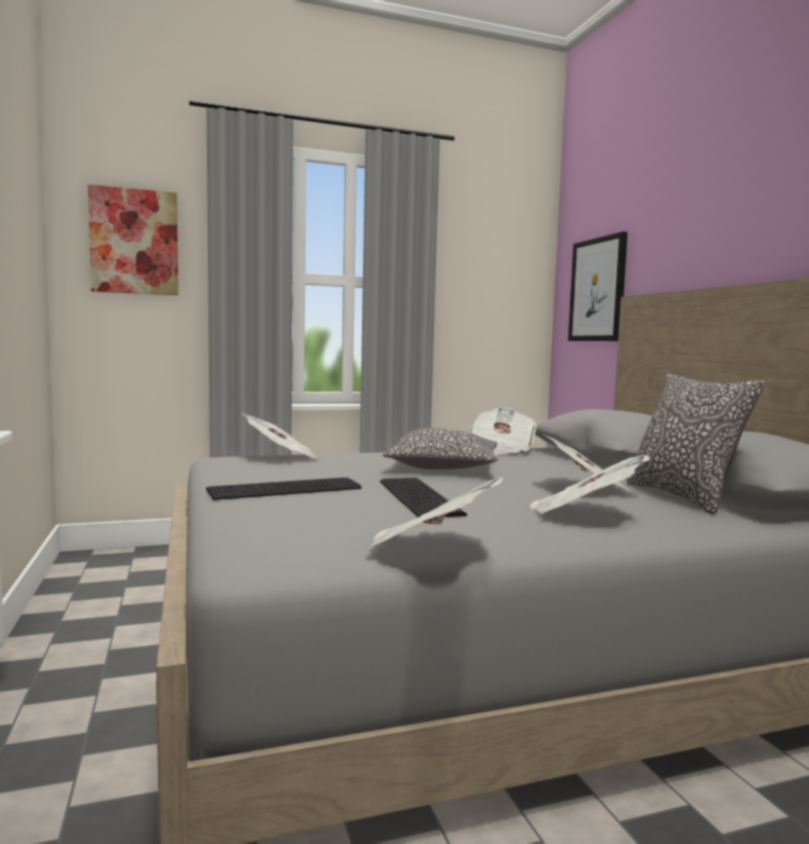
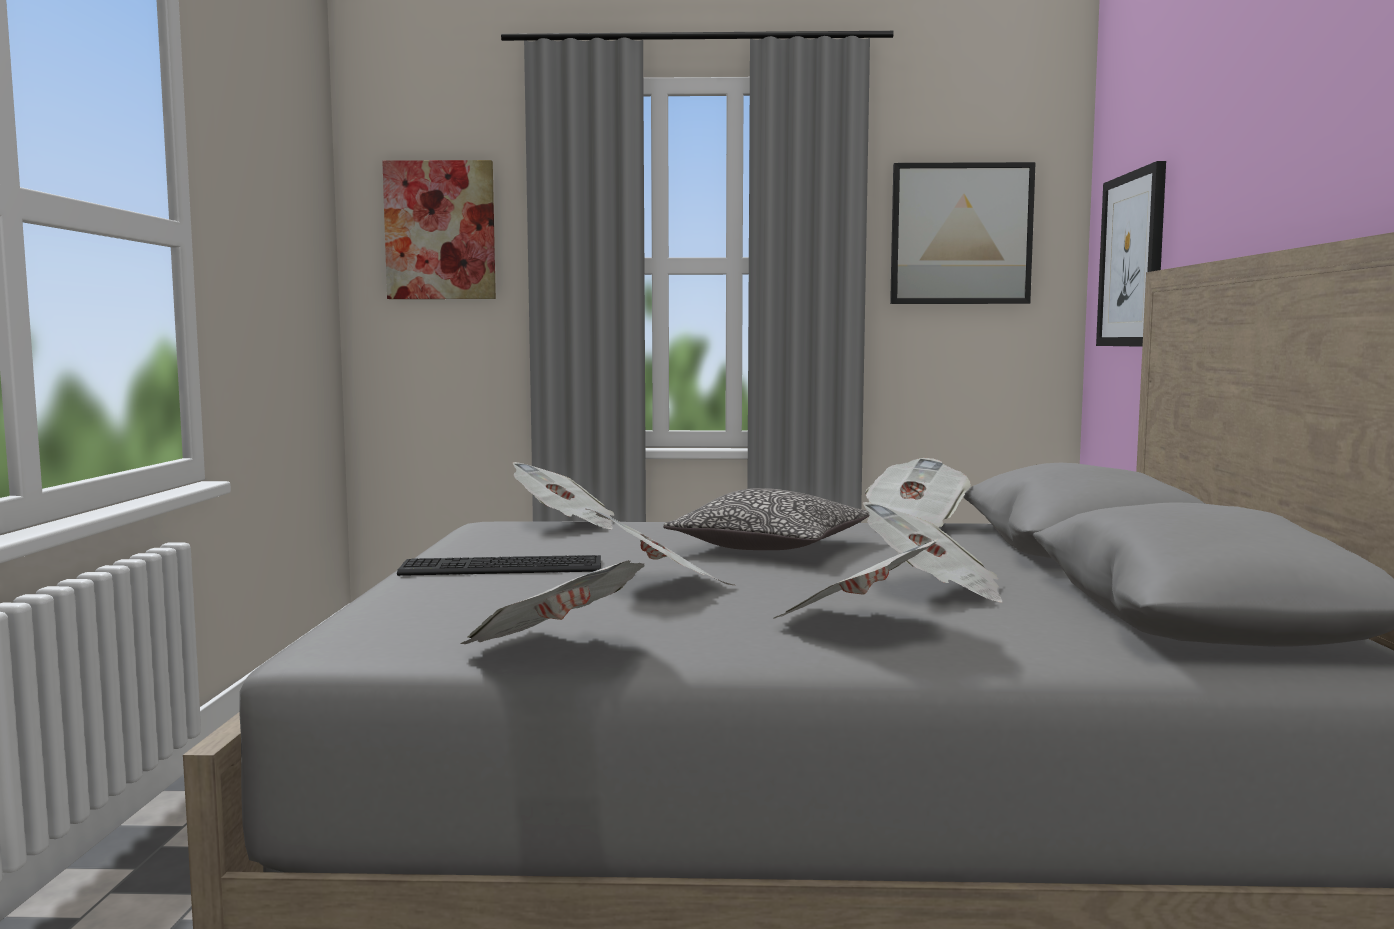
camera: 20 degrees right, 0 degrees up
keyboard [380,478,467,517] -> newspaper [588,509,734,585]
pillow [626,374,764,514] -> none
none -> picture [890,162,1036,304]

